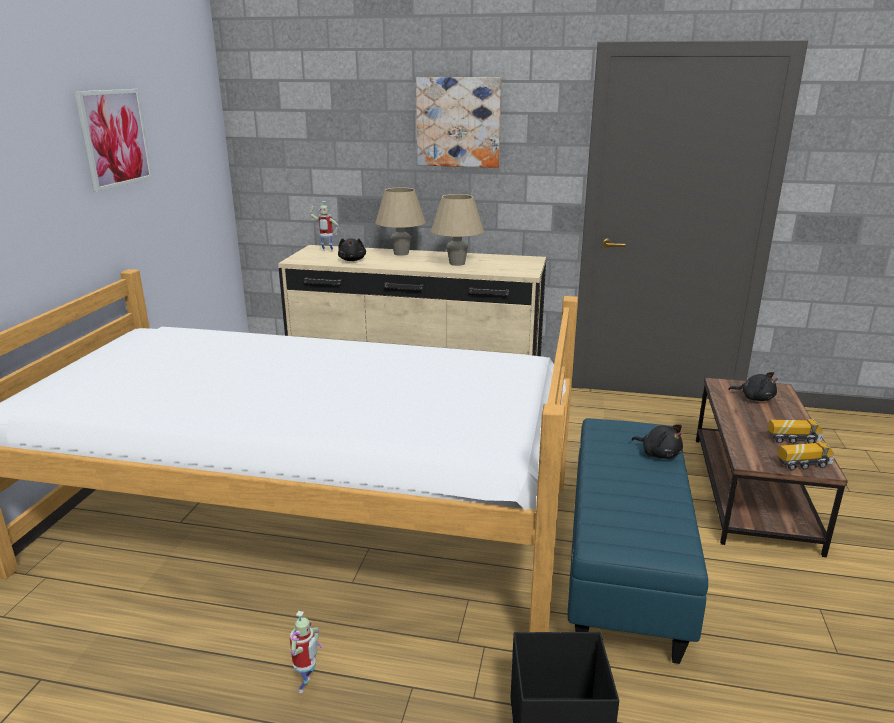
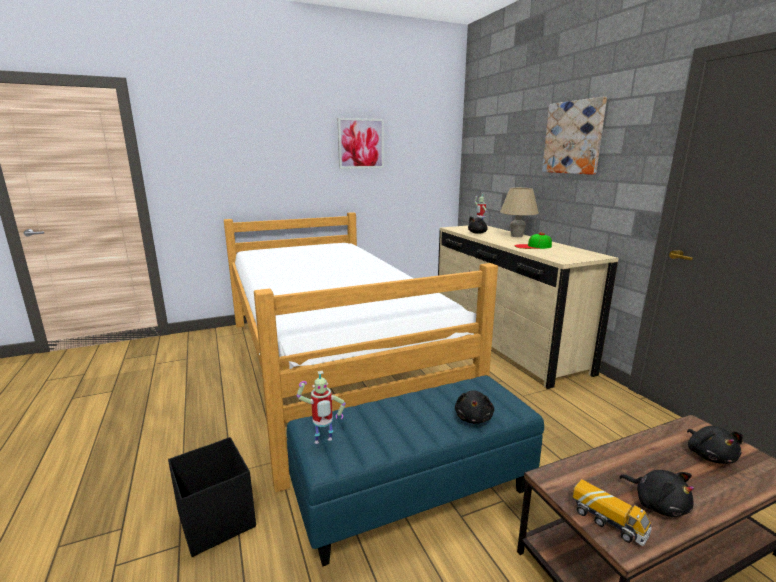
camera: 55 degrees right, 5 degrees down
toy robot [290,611,322,693] -> toy robot moved to [296,371,346,444]
beige table lamp [431,194,484,266] -> cap [515,233,552,249]
toy truck [768,419,823,444] -> black plush toy [619,470,694,517]

